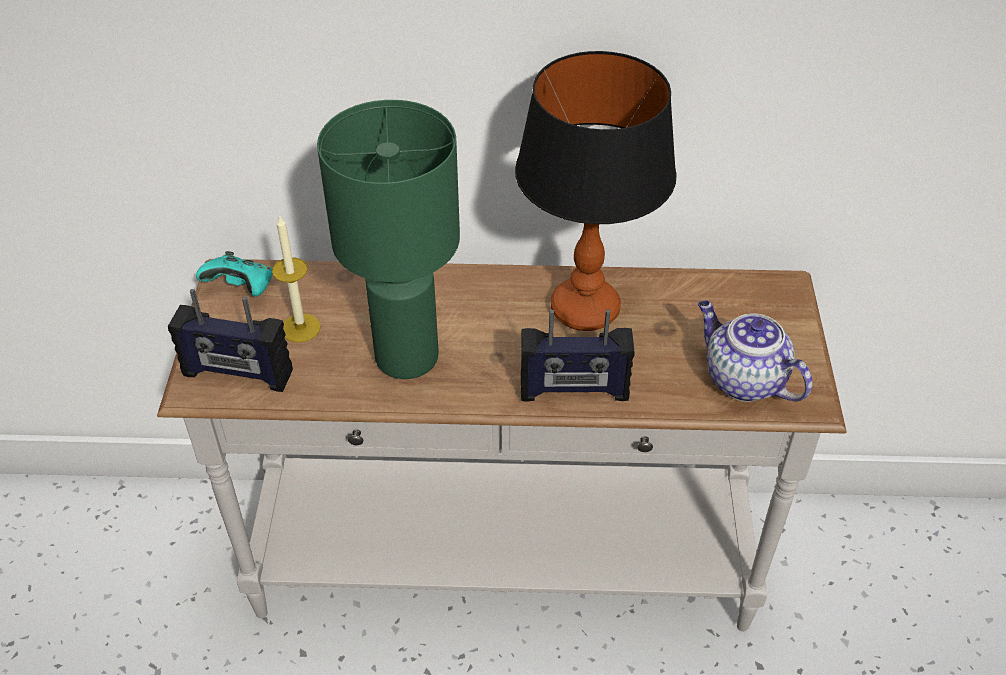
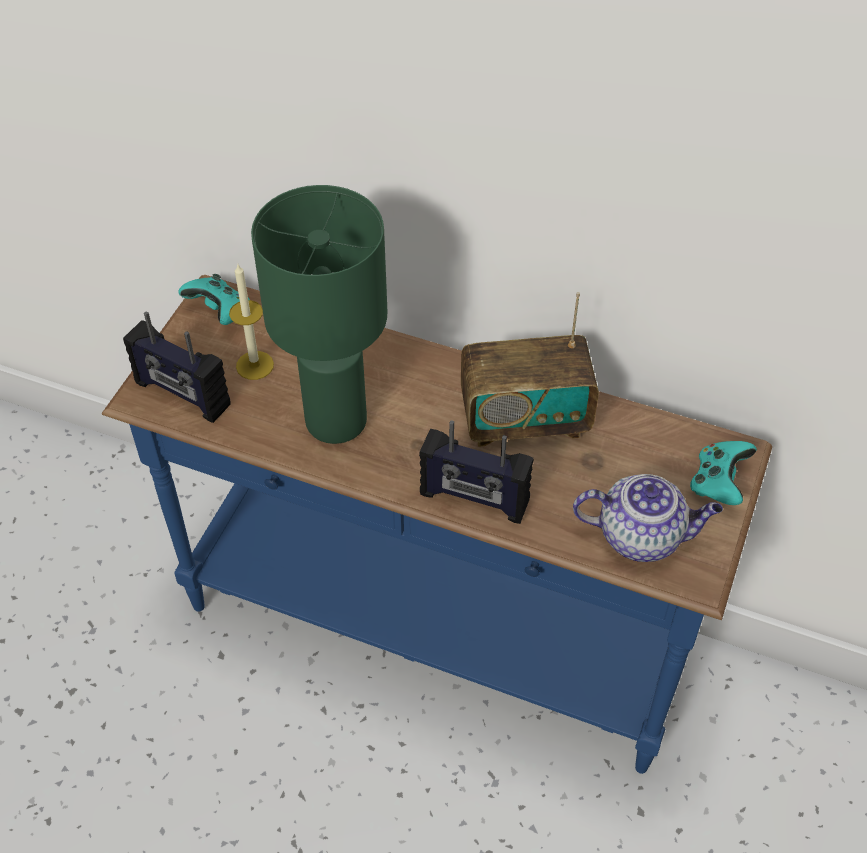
camera: 20 degrees right, 5 degrees up
white console table [157,259,847,631] -> blue console table [102,275,772,774]
table lamp [515,51,677,331] -> radio [461,292,599,447]
teapot [698,300,813,402] -> teapot turned 120 degrees clockwise [573,474,723,562]
none -> turquoise game controller [690,441,757,505]

